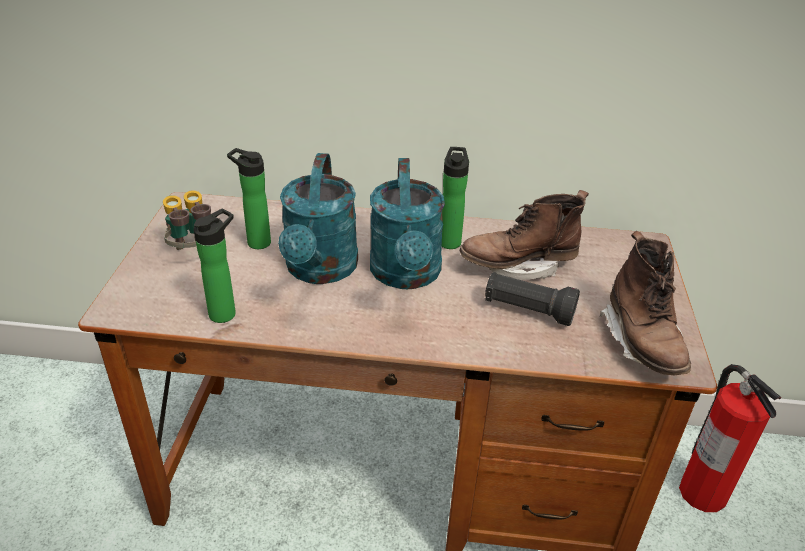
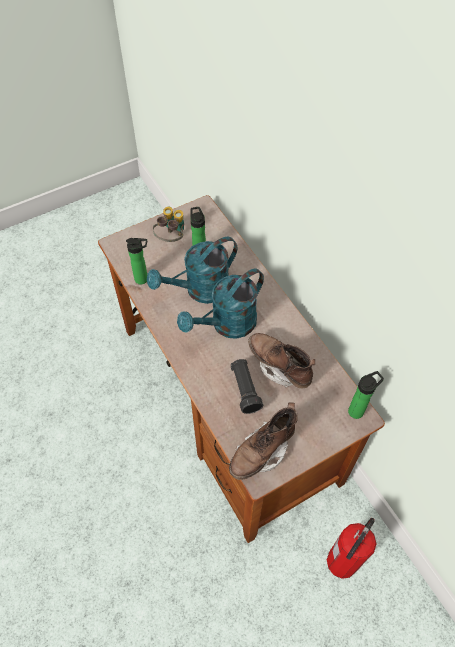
camera: 55 degrees right, 20 degrees up
bottle [442,147,469,249] -> bottle moved to [348,371,384,419]

